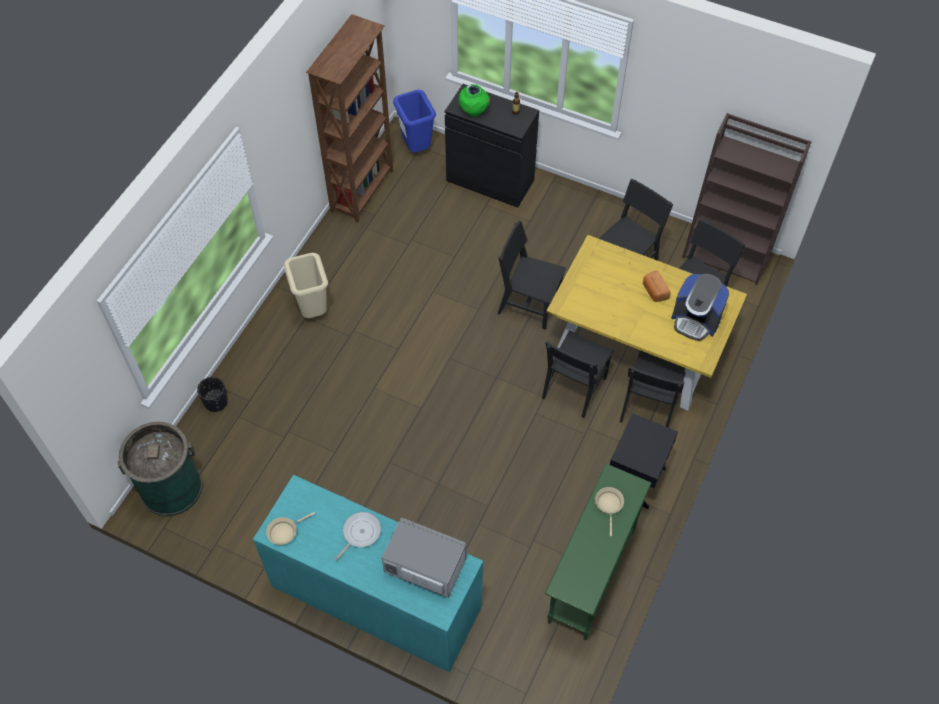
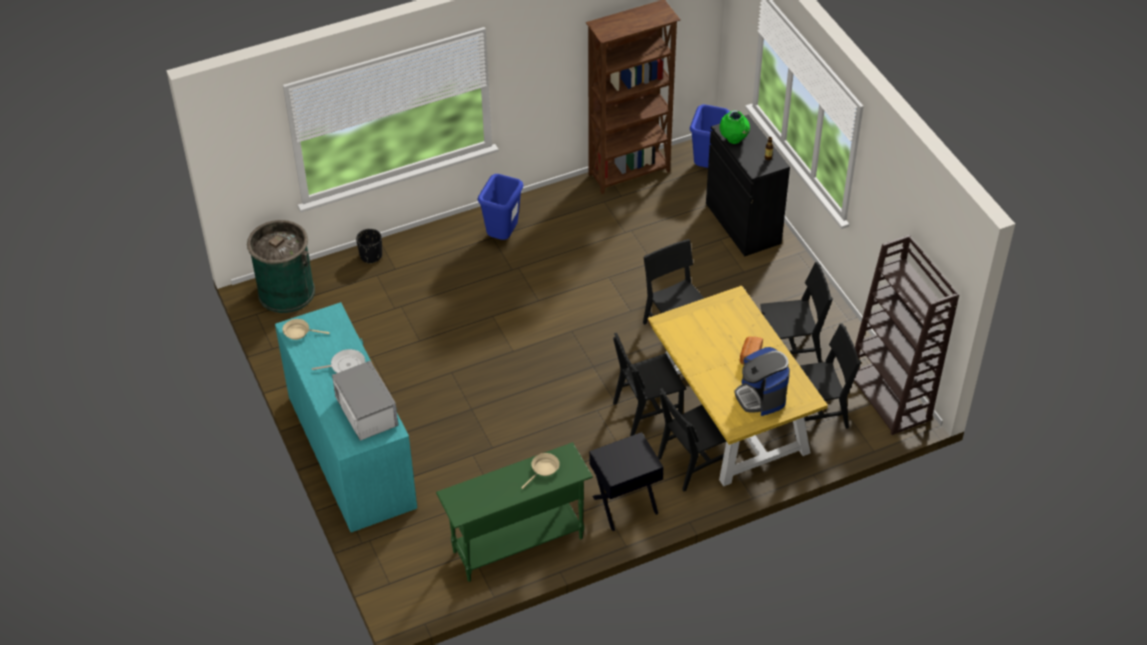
camera: 40 degrees right, 10 degrees down
beige trash can [284,253,328,318] -> blue trash can [478,174,524,240]

